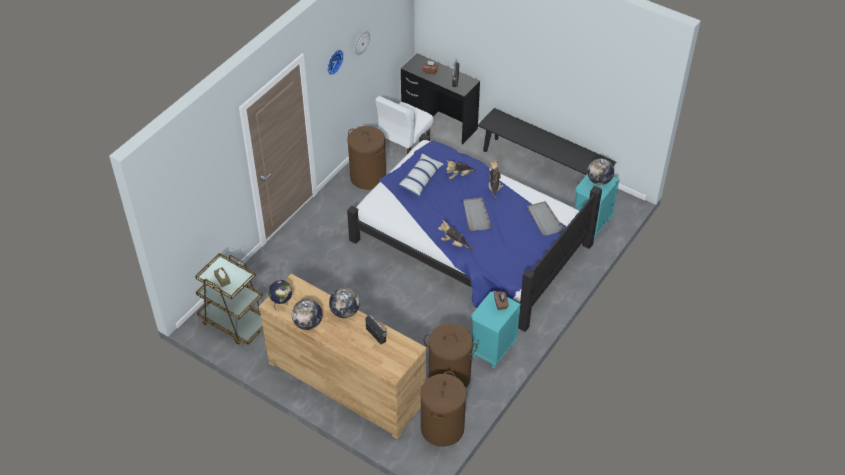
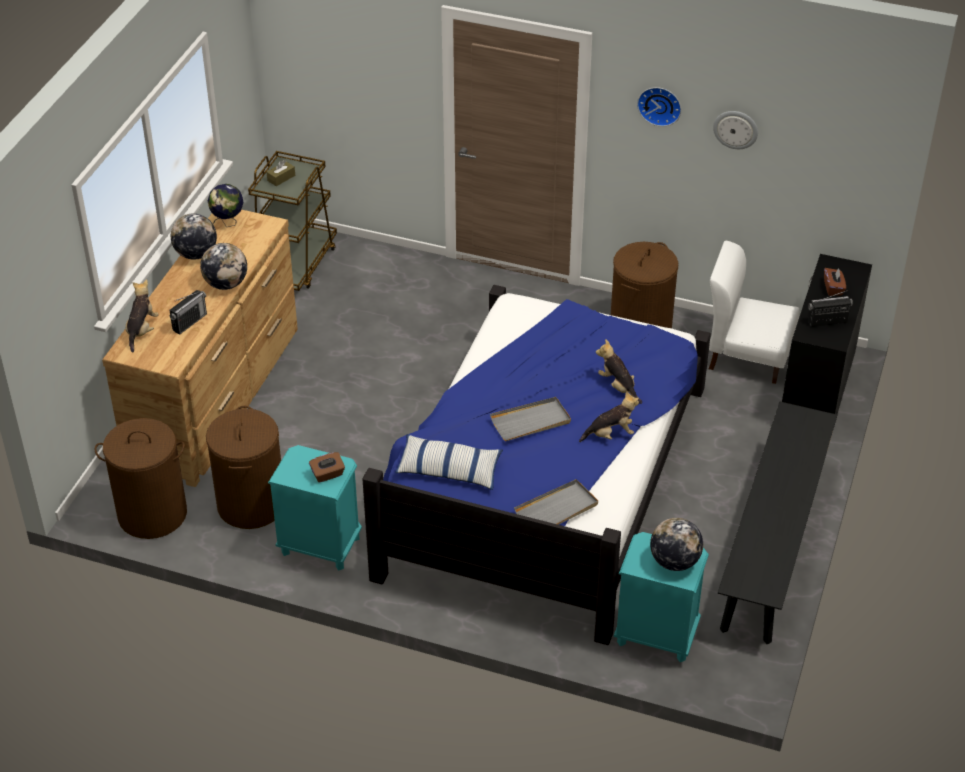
camera: 75 degrees right, 5 degrees down
pillow [397,152,444,197] -> pillow moved to [395,434,503,490]
plush toy [438,220,473,250] -> plush toy moved to [125,279,159,353]

